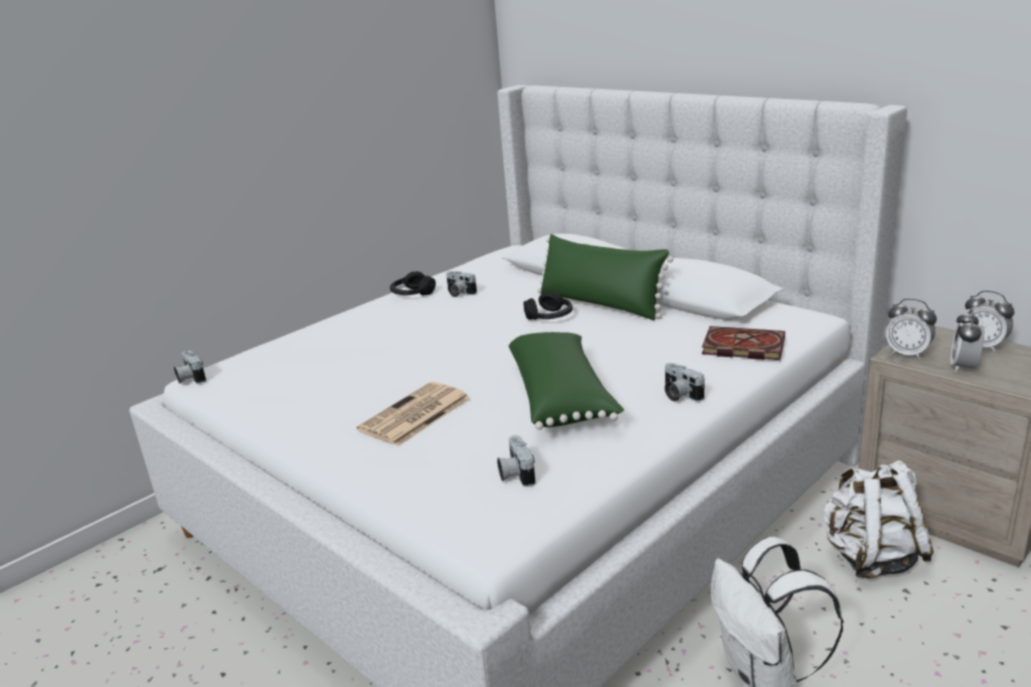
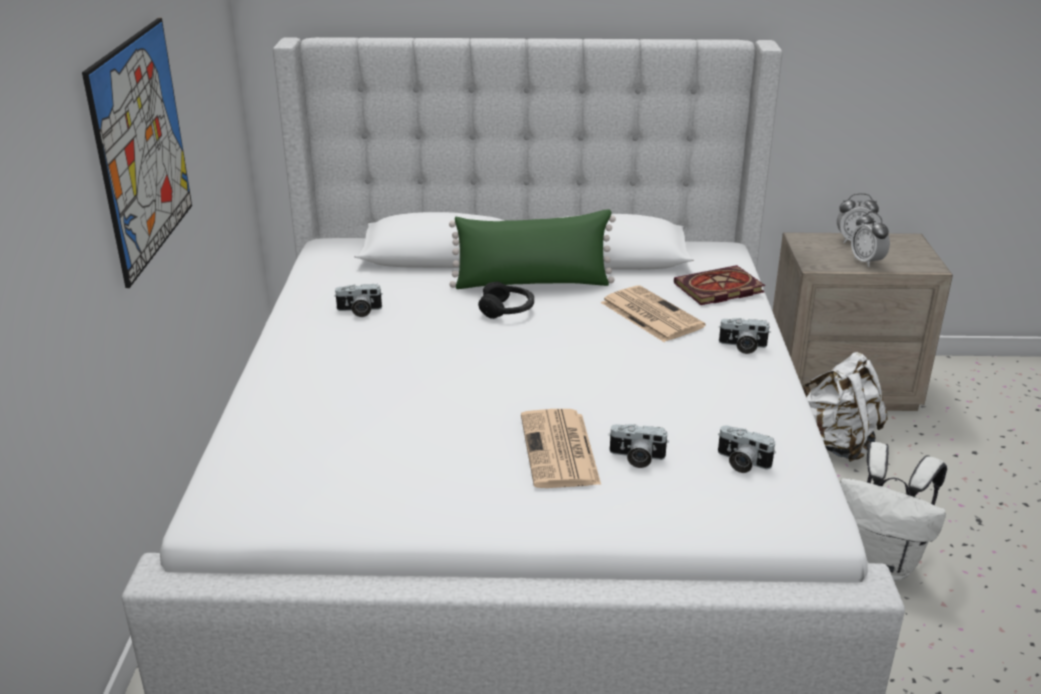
camera: 45 degrees left, 5 degrees up
camera [174,351,206,384] -> camera moved to [608,424,668,468]
black headphones [390,271,436,295] -> none
green pillow [509,332,624,430] -> none
alarm clock [886,298,937,359] -> none
none -> picture [82,18,192,288]
none -> newspaper [601,285,705,342]

